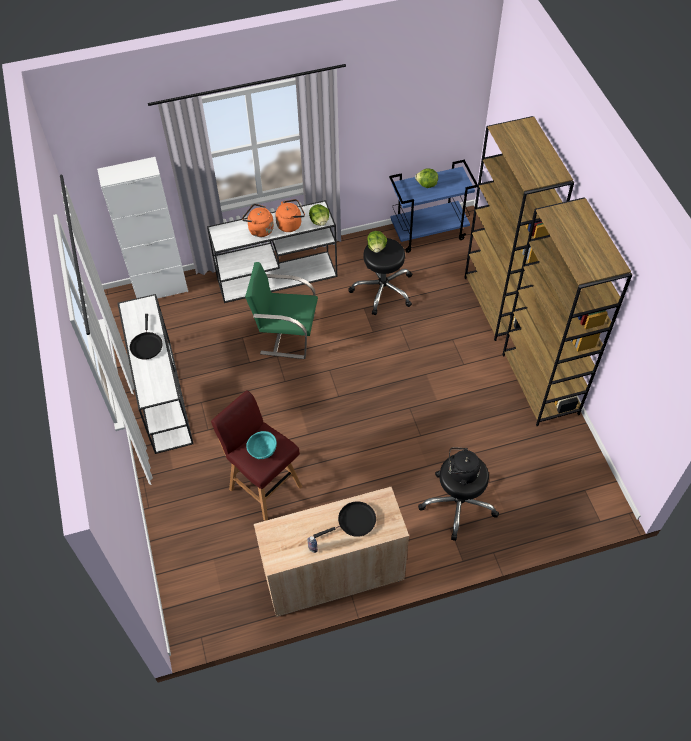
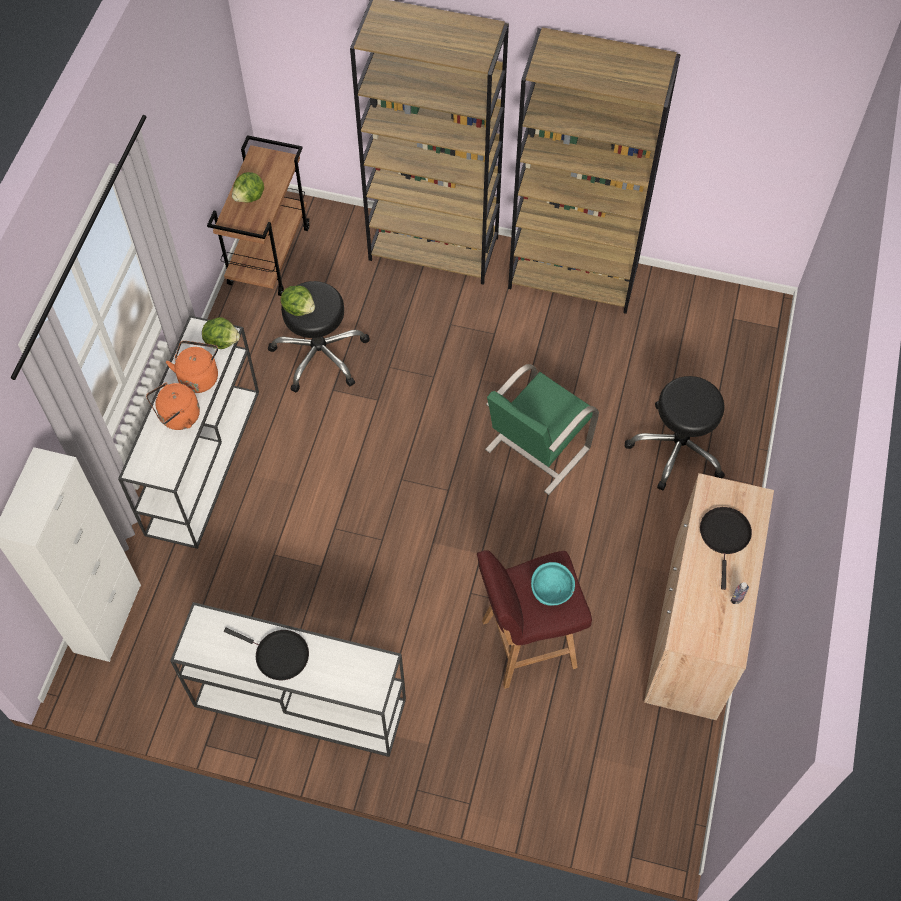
camera: 60 degrees left, 5 degrees up
green chair [245,262,318,359] -> green chair moved to [485,364,599,495]
blue cart [389,160,478,253] -> brown cart [207,135,310,296]
black kettle [448,447,481,485] -> none

